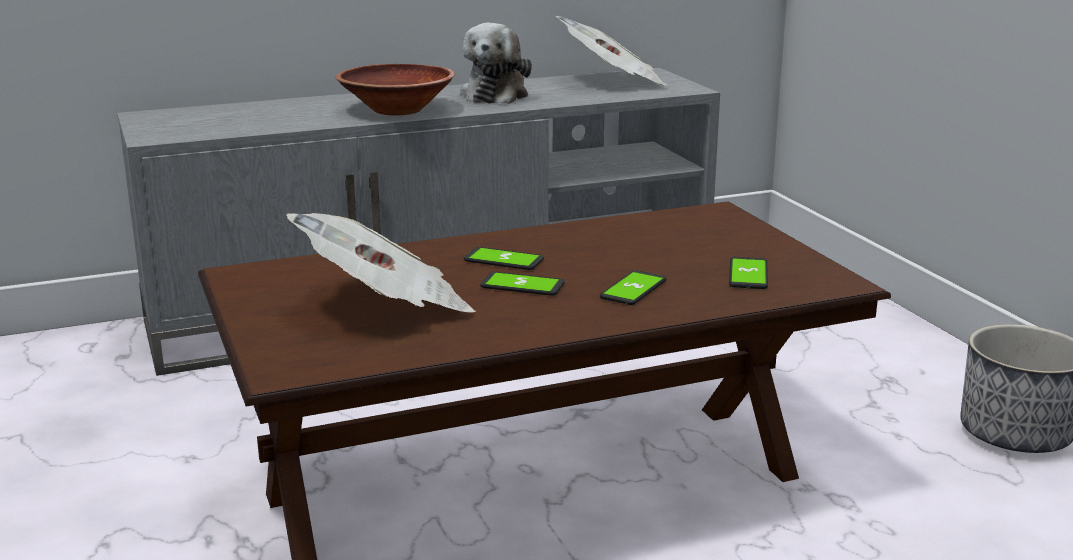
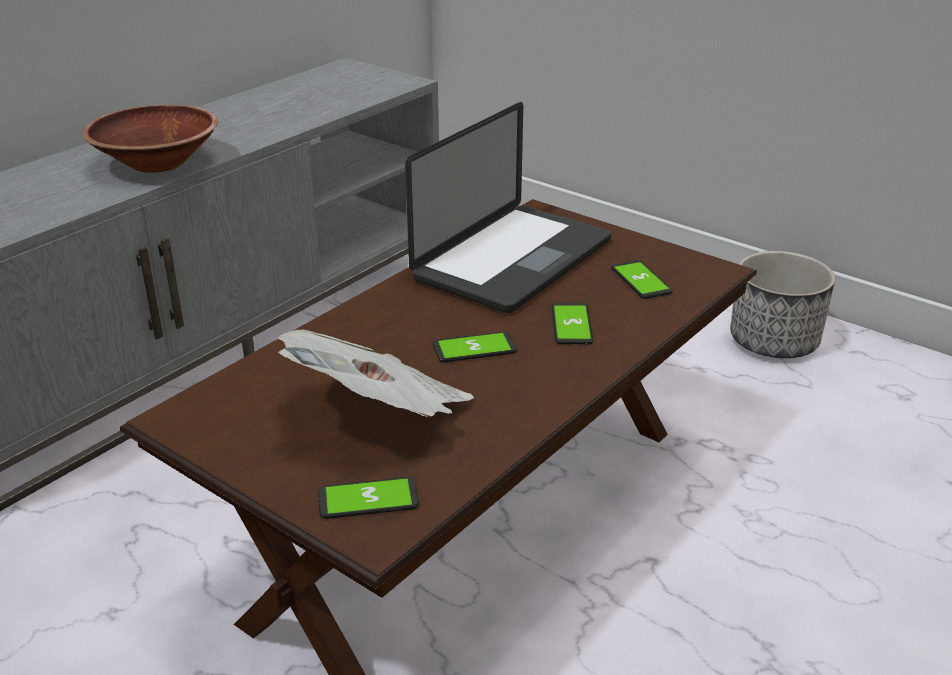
camera: 30 degrees left, 10 degrees up
plush toy [460,23,532,104] -> none
phone [464,247,544,270] -> phone moved to [318,477,419,519]
newspaper [556,16,668,86] -> none
none -> laptop [405,102,611,313]

